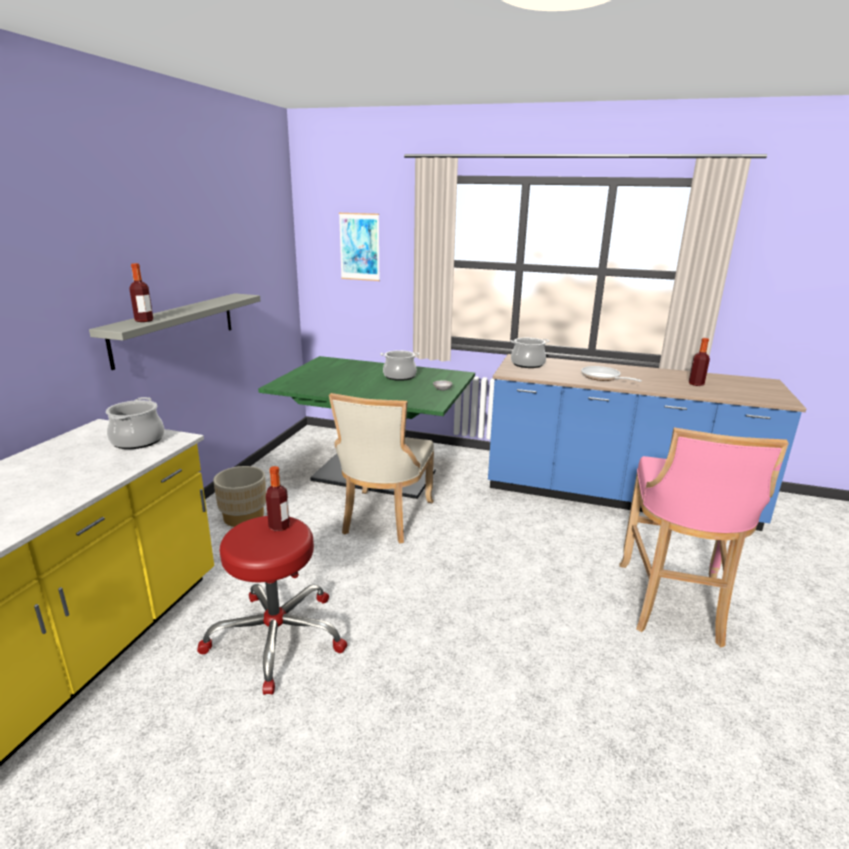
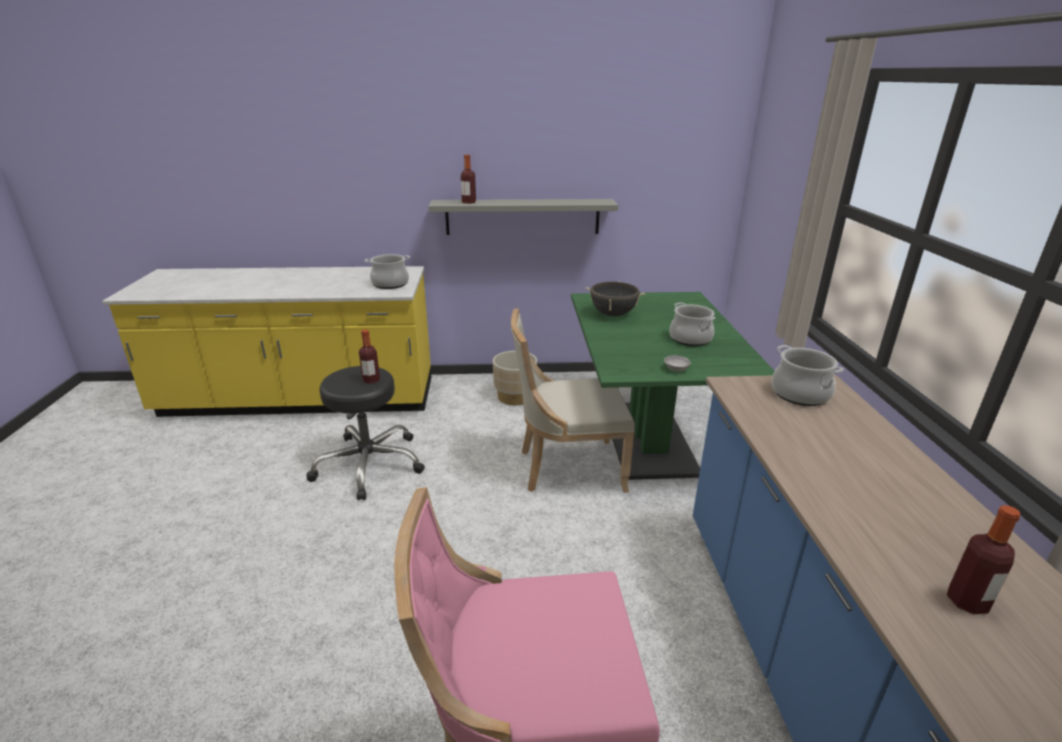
camera: 70 degrees right, 5 degrees up
red stool [197,516,347,695] -> black stool [306,366,425,500]
picture [339,213,380,281] -> none
frying pan [581,366,642,382] -> none
none -> black cooking pot [585,281,646,317]

